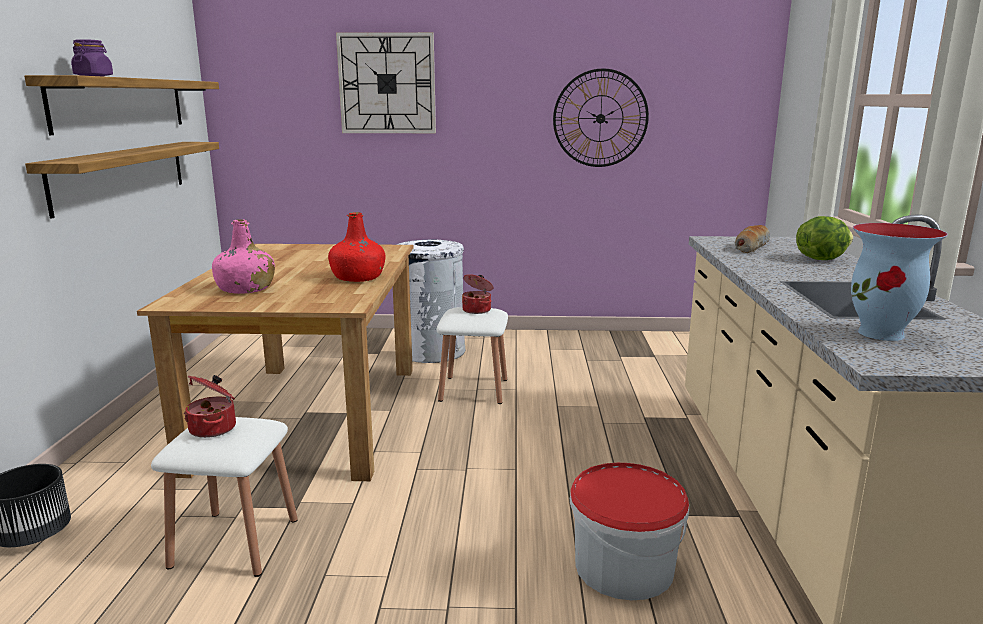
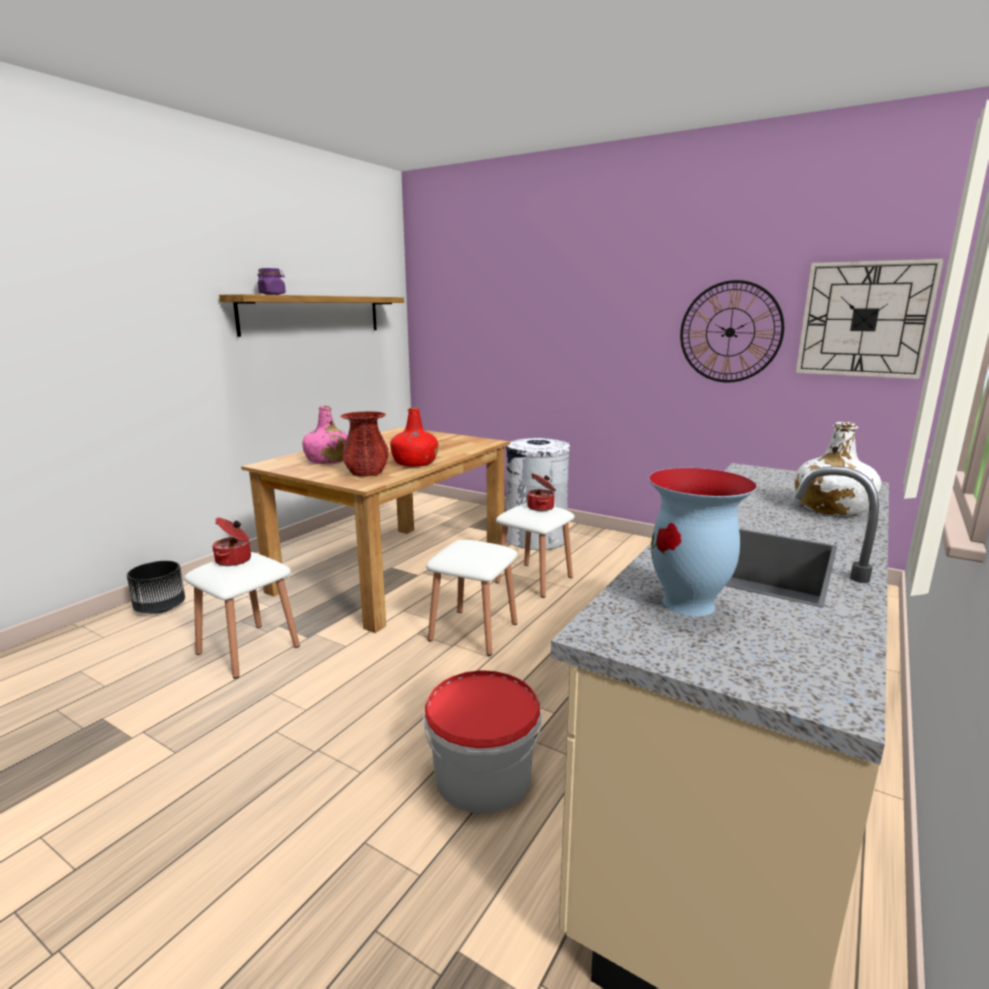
camera: 30 degrees right, 0 degrees up
shelf [25,142,219,219] -> none
wall clock [336,32,436,133] -> wall clock moved to [796,259,944,379]
bread [735,225,770,253] -> none
lettuce [796,216,853,260] -> white bottle [795,422,881,515]
none -> red vase [340,411,389,477]
none -> white stool [426,540,517,656]

